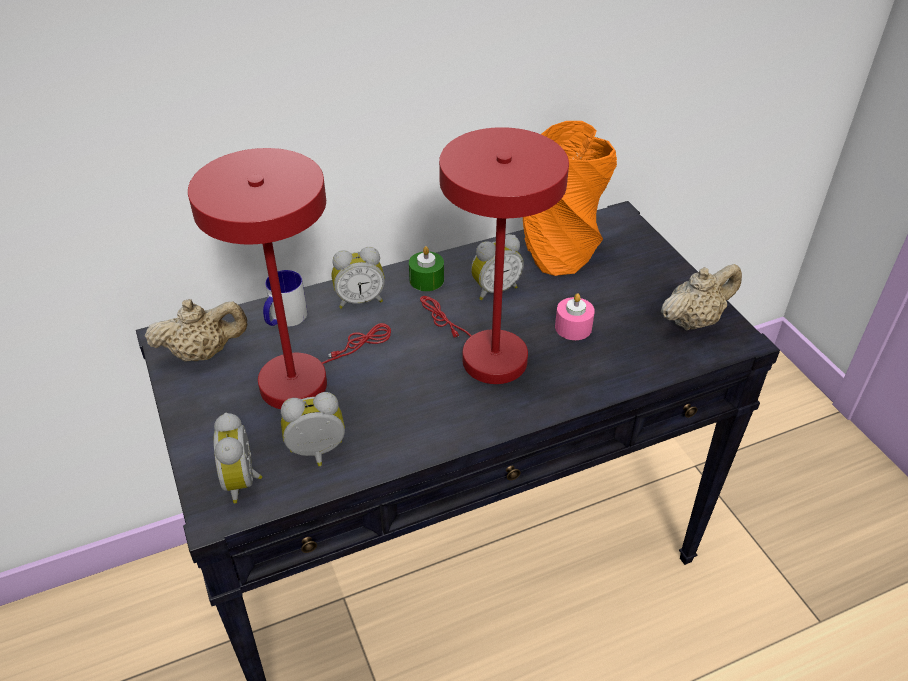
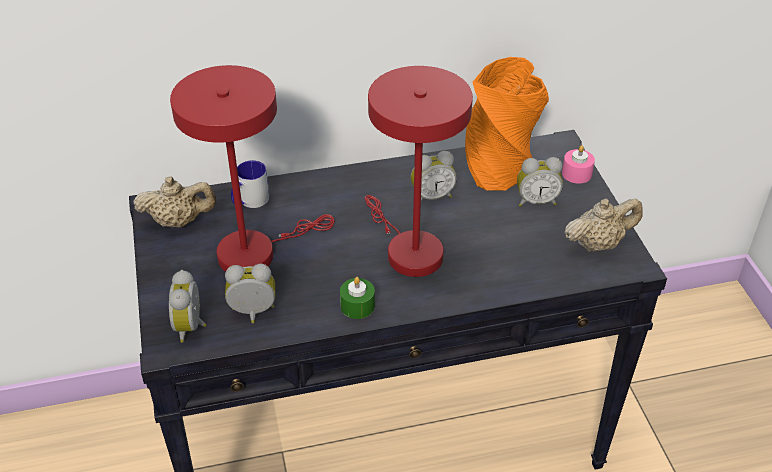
camera: 10 degrees right, 0 degrees up
alarm clock [332,247,385,309] -> alarm clock moved to [517,157,563,207]
green candle [409,246,444,291] -> green candle moved to [340,277,375,319]
pink candle [555,293,595,340] -> pink candle moved to [562,145,595,184]

